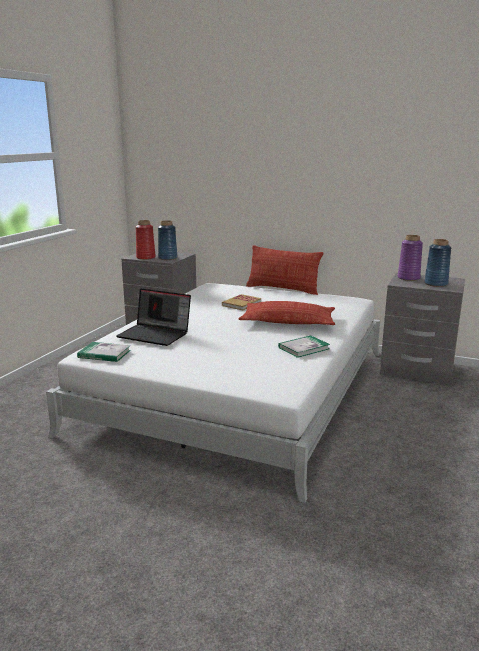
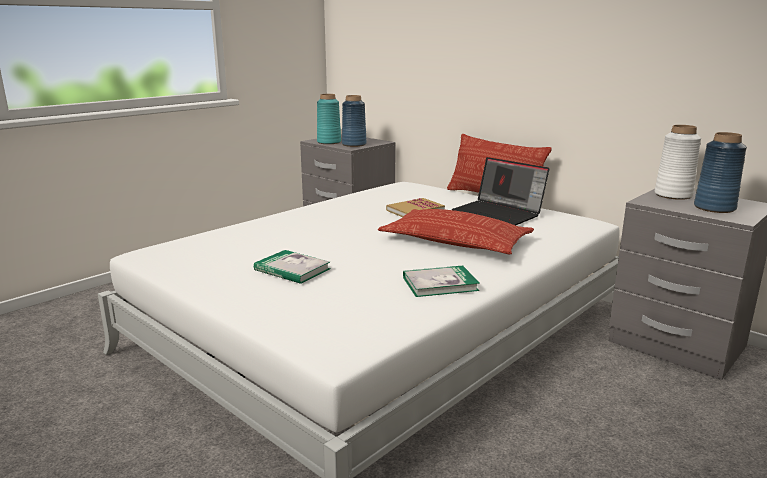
camera: 20 degrees right, 0 degrees up
book [77,342,131,362] -> book moved to [254,250,331,284]
laptop [116,289,191,346] -> laptop moved to [452,157,549,226]
red vase [136,220,155,260] -> turquoise vase [317,94,341,144]
purple vase [398,235,423,281] -> white vase [655,125,701,200]

